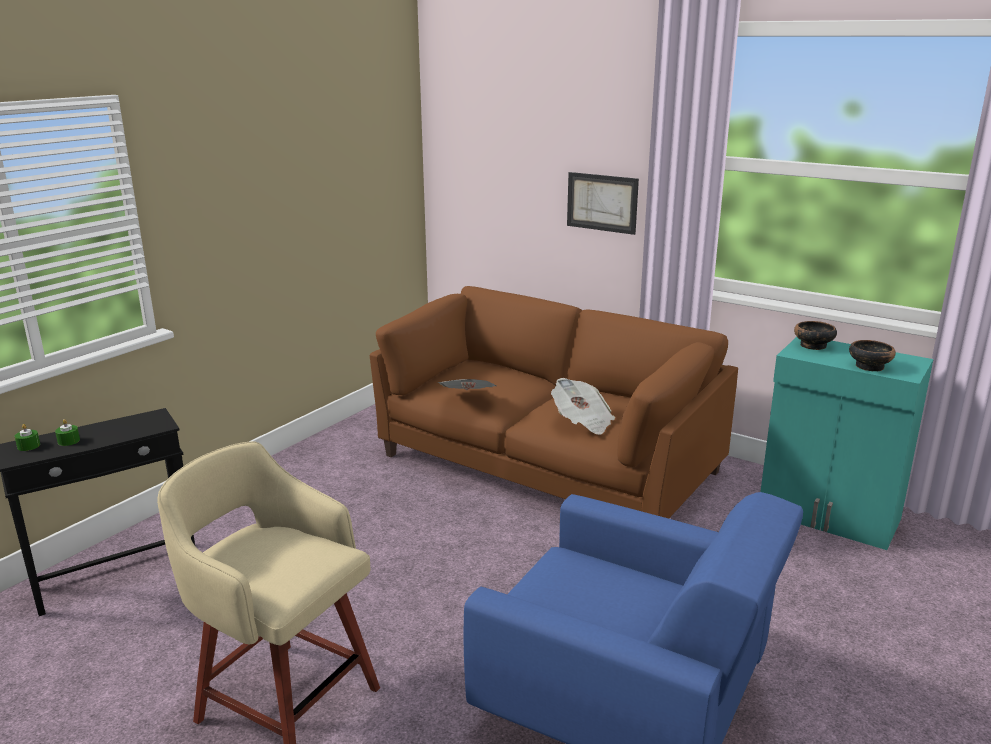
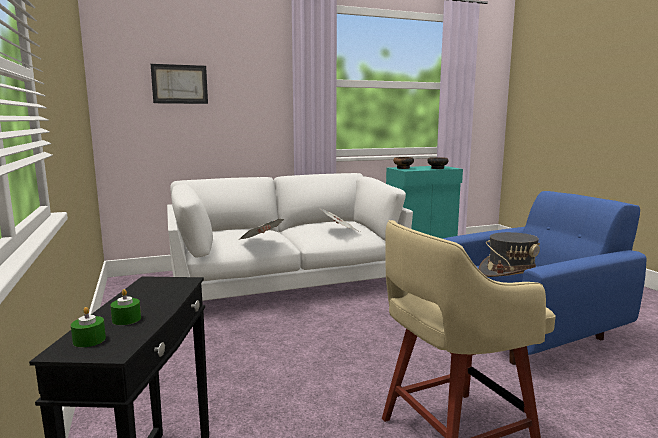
camera: 55 degrees left, 10 degrees down
brown sofa [370,286,738,518] -> white sofa [167,173,413,301]
picture [567,172,639,235] -> picture moved to [151,64,208,104]
none -> grey hat [479,232,540,277]

